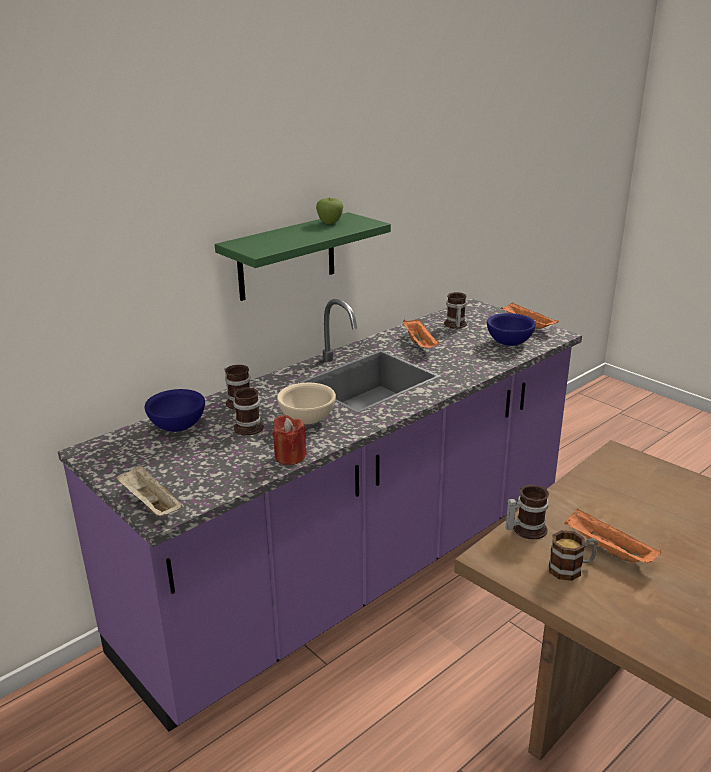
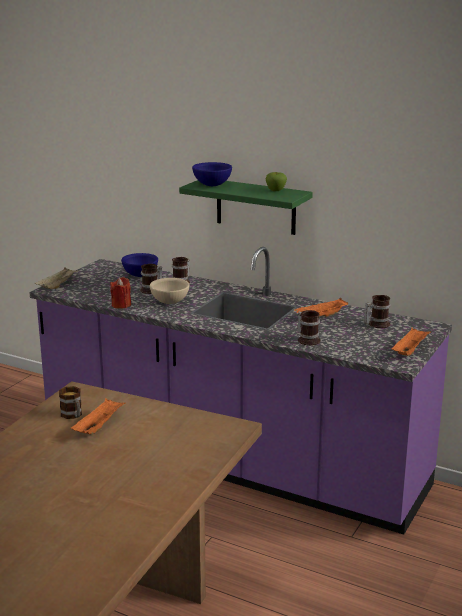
camera: 70 degrees right, 5 degrees down
blue bowl [487,313,536,346] -> blue bowl moved to [192,162,232,186]
mug [506,485,549,539] -> mug moved to [298,310,320,346]

